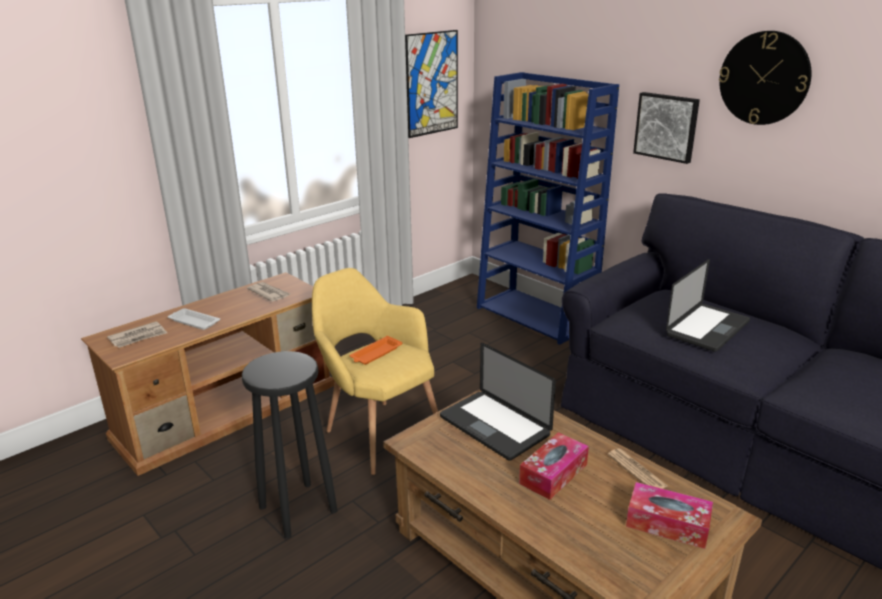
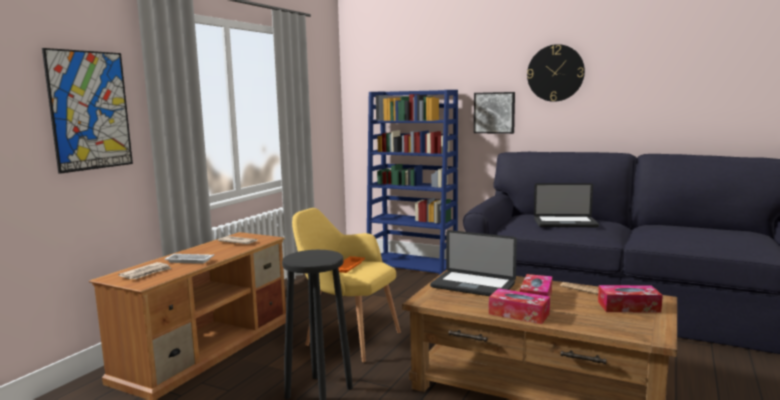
camera: 20 degrees left, 15 degrees down
picture [405,30,458,138] -> picture moved to [42,48,133,174]
laptop [666,259,750,352] -> laptop turned 75 degrees clockwise [534,183,599,227]
none -> tissue box [489,288,550,324]

